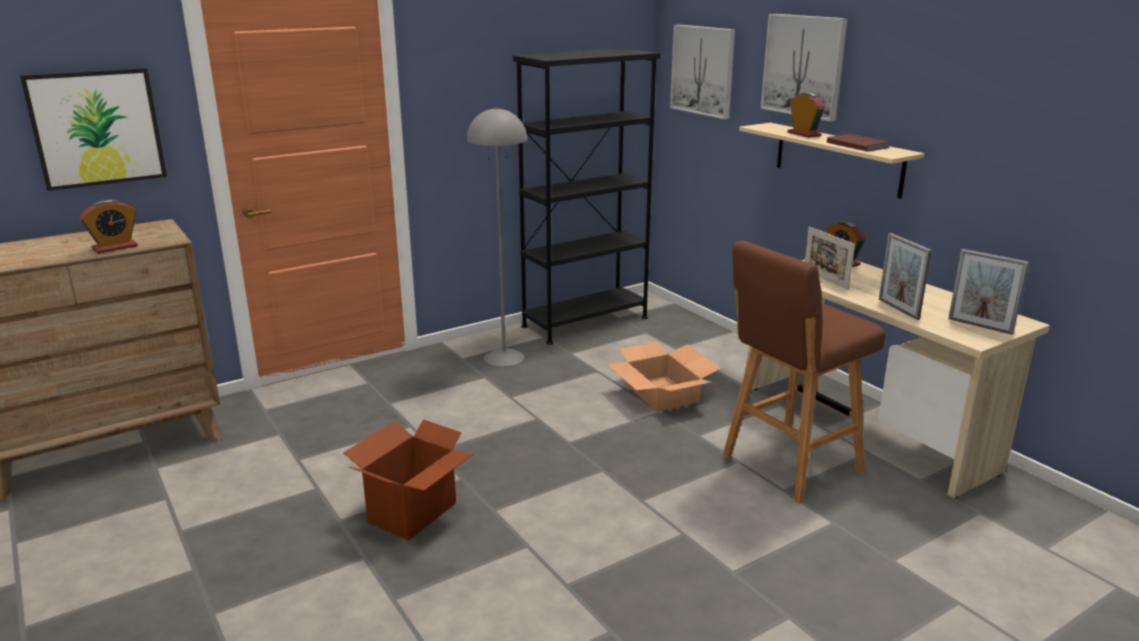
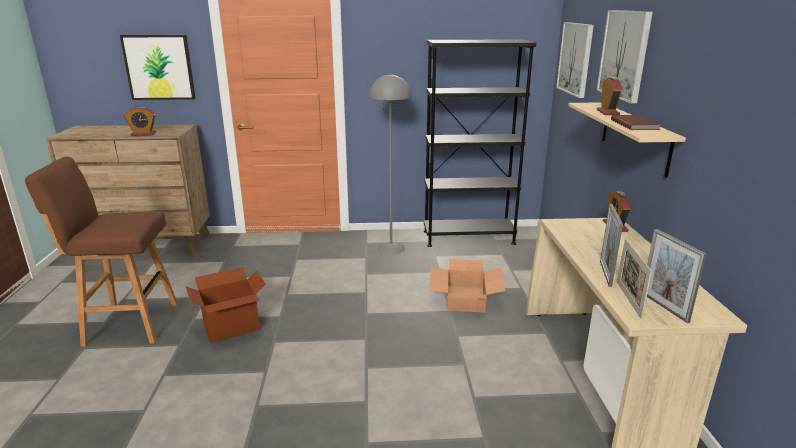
camera: 30 degrees right, 0 degrees up
brown stool [723,241,886,504] -> brown stool moved to [25,157,178,347]
picture frame [805,227,855,290] -> picture frame moved to [617,239,652,319]

